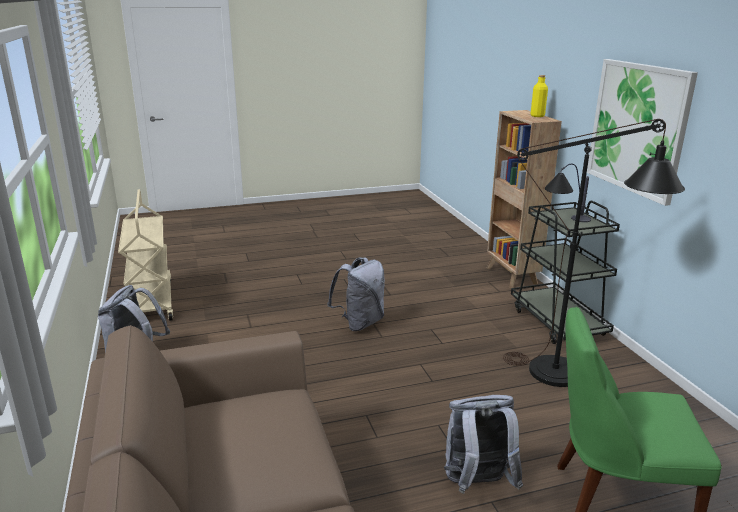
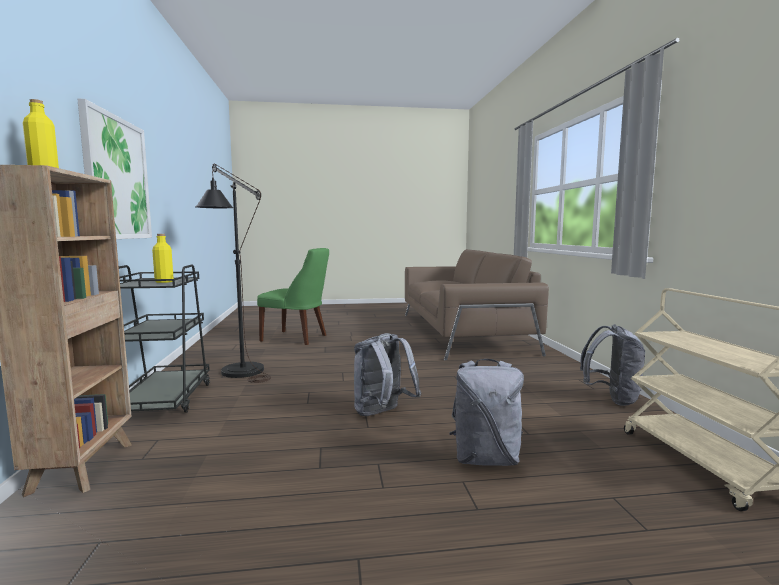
camera: 170 degrees left, 15 degrees down
grey backpack [444,395,523,494] -> grey backpack moved to [449,359,524,466]
table lamp [545,164,591,222] -> yellow bottle [152,234,174,283]

